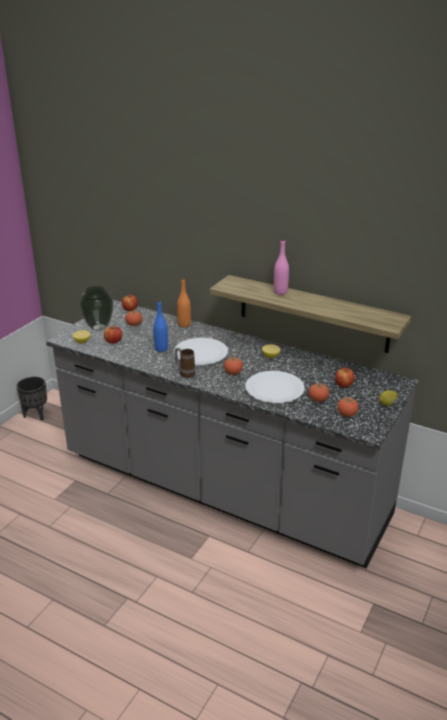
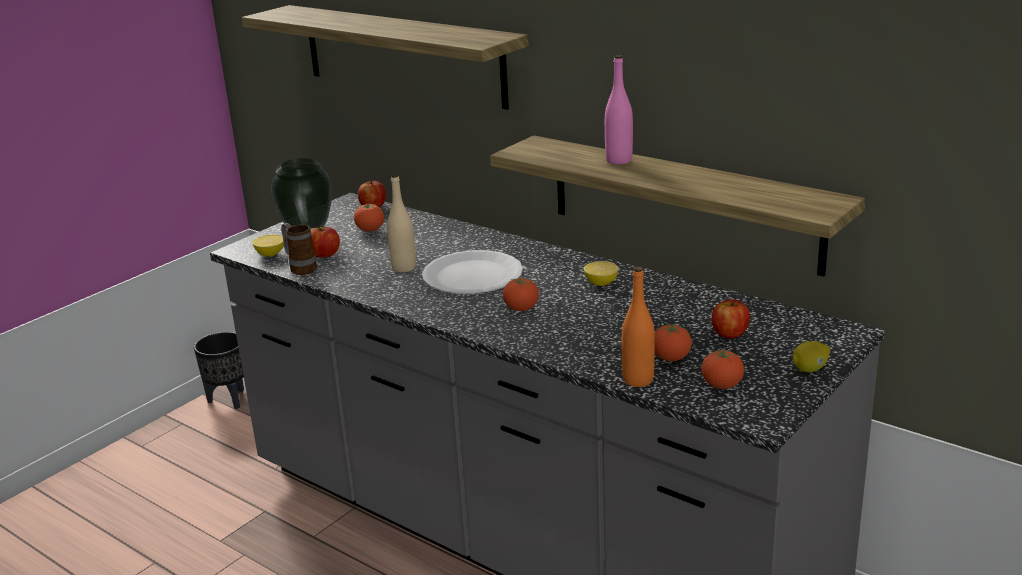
camera: 10 degrees right, 5 degrees down
blue bottle [153,300,168,352] -> beige bottle [387,174,416,272]
mug [174,348,196,378] -> mug moved to [281,223,317,275]
orange bottle [177,278,191,327] -> orange bottle moved to [622,267,655,387]
white plate [245,371,305,403] -> none
none -> shelf [242,5,529,110]

